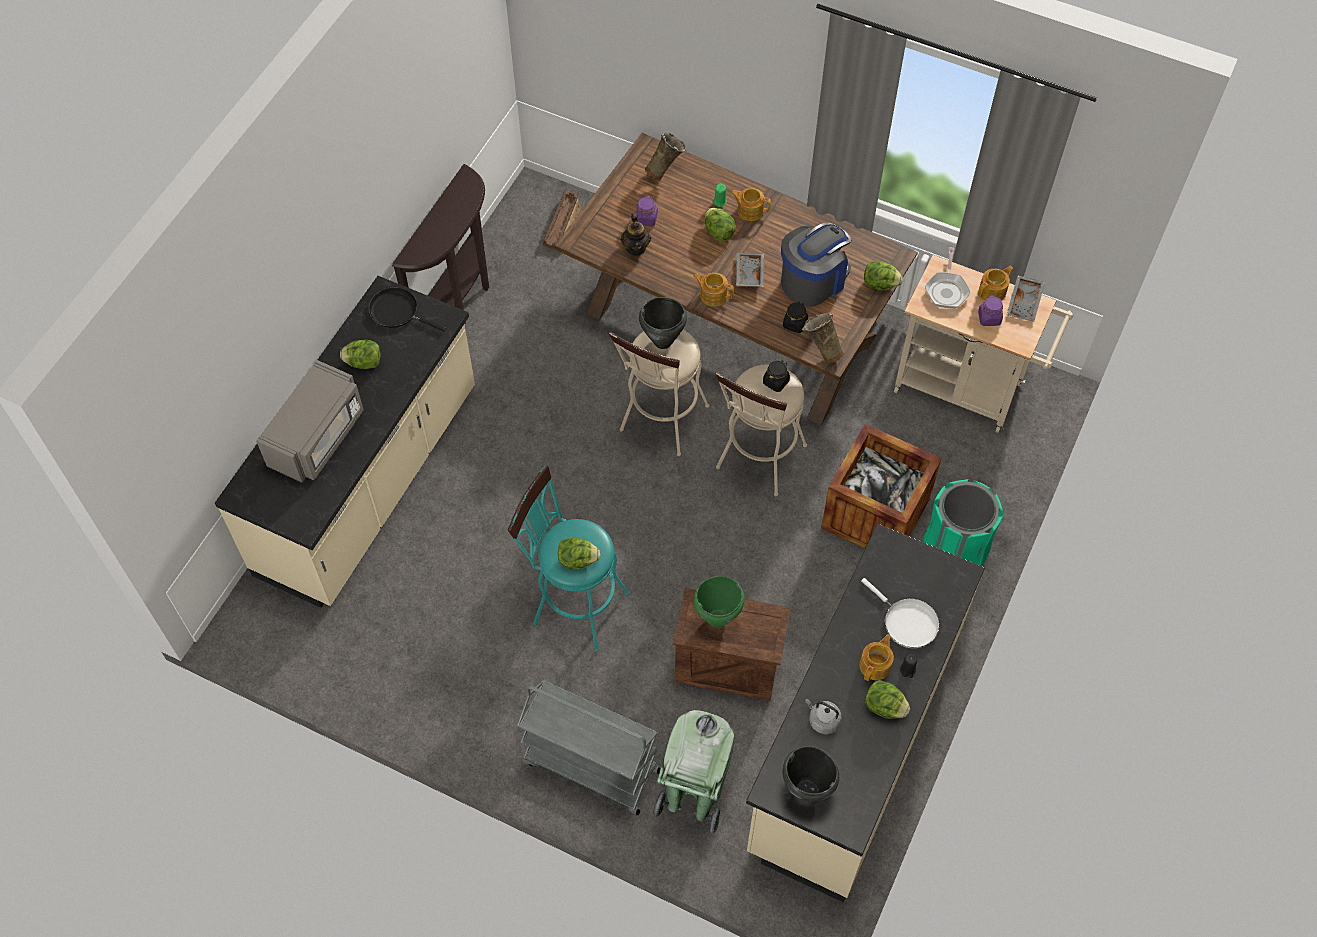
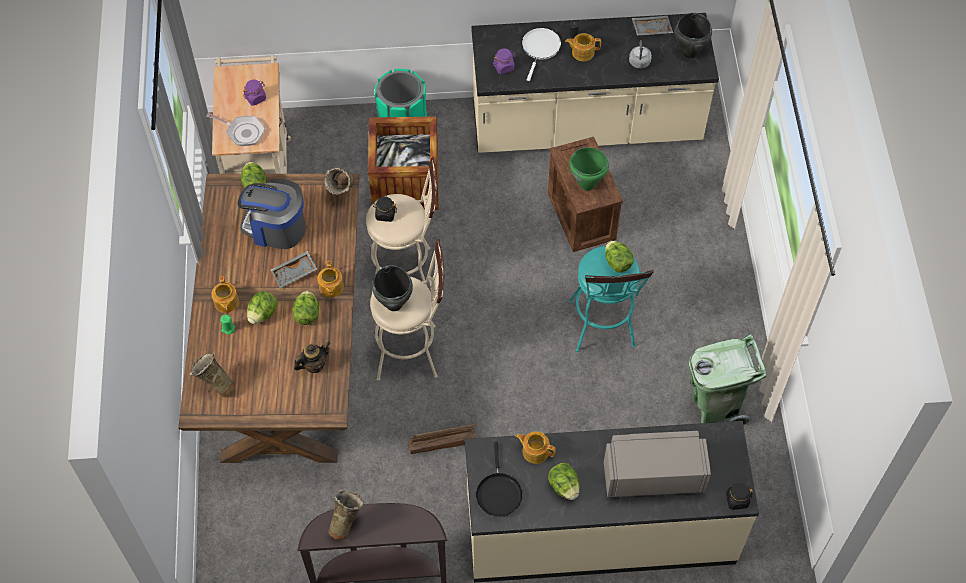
camera: 120 degrees left, 0 degrees up
grey cart [517,680,660,815] -> none
crate [543,189,582,255] -> crate moved to [407,424,477,454]
purple jar [636,196,658,226] -> purple jar moved to [493,48,516,74]
green trash can [653,710,735,834] -> green trash can moved to [688,334,766,426]
black jar [783,301,808,333] -> black jar moved to [726,483,753,510]
lettuce [865,680,910,719] -> lettuce moved to [293,291,319,325]
frying pan [925,247,971,309] -> frying pan turned 45 degrees clockwise [206,113,265,146]
teapot [978,266,1013,301] -> teapot moved to [516,432,556,464]
grey tray [1007,276,1045,322] -> grey tray moved to [632,16,673,36]
none -> beige vase [328,490,363,540]

